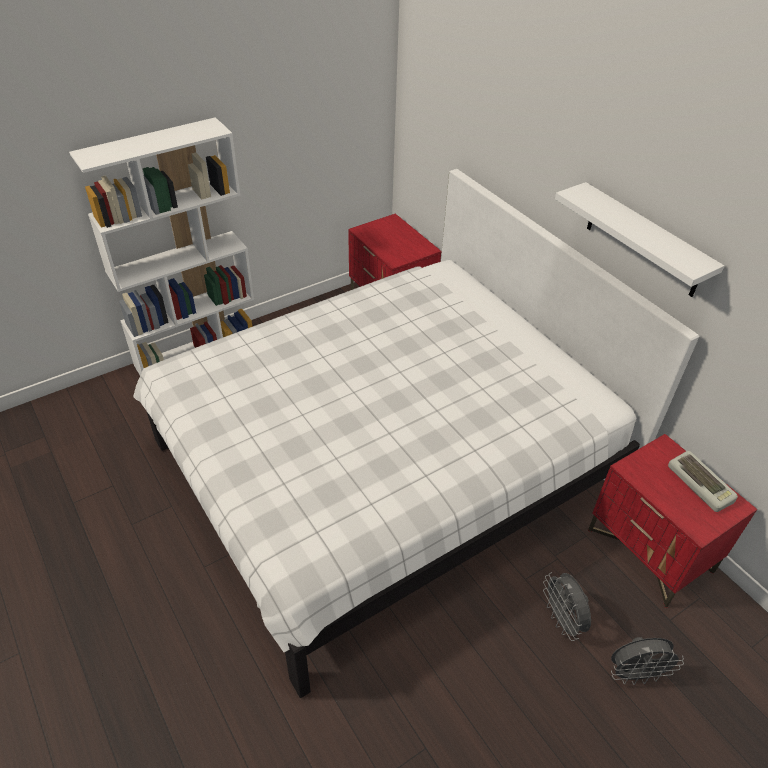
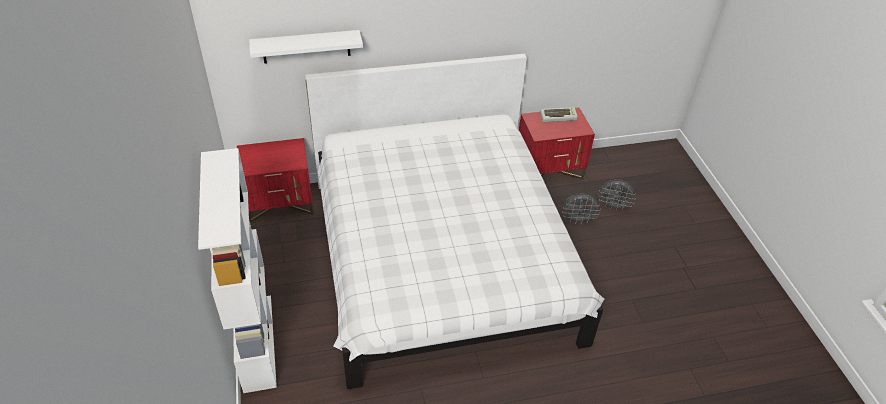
camera: 70 degrees left, 0 degrees up
white shelf [555,182,724,297] -> white shelf moved to [249,30,363,64]
grey fan [611,637,684,685] -> grey fan turned 90 degrees clockwise [598,179,635,210]

